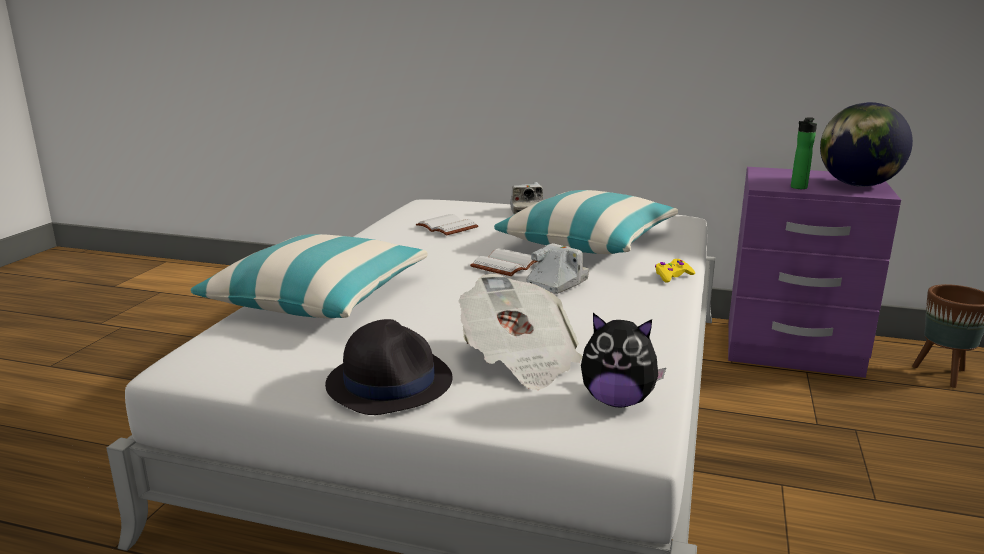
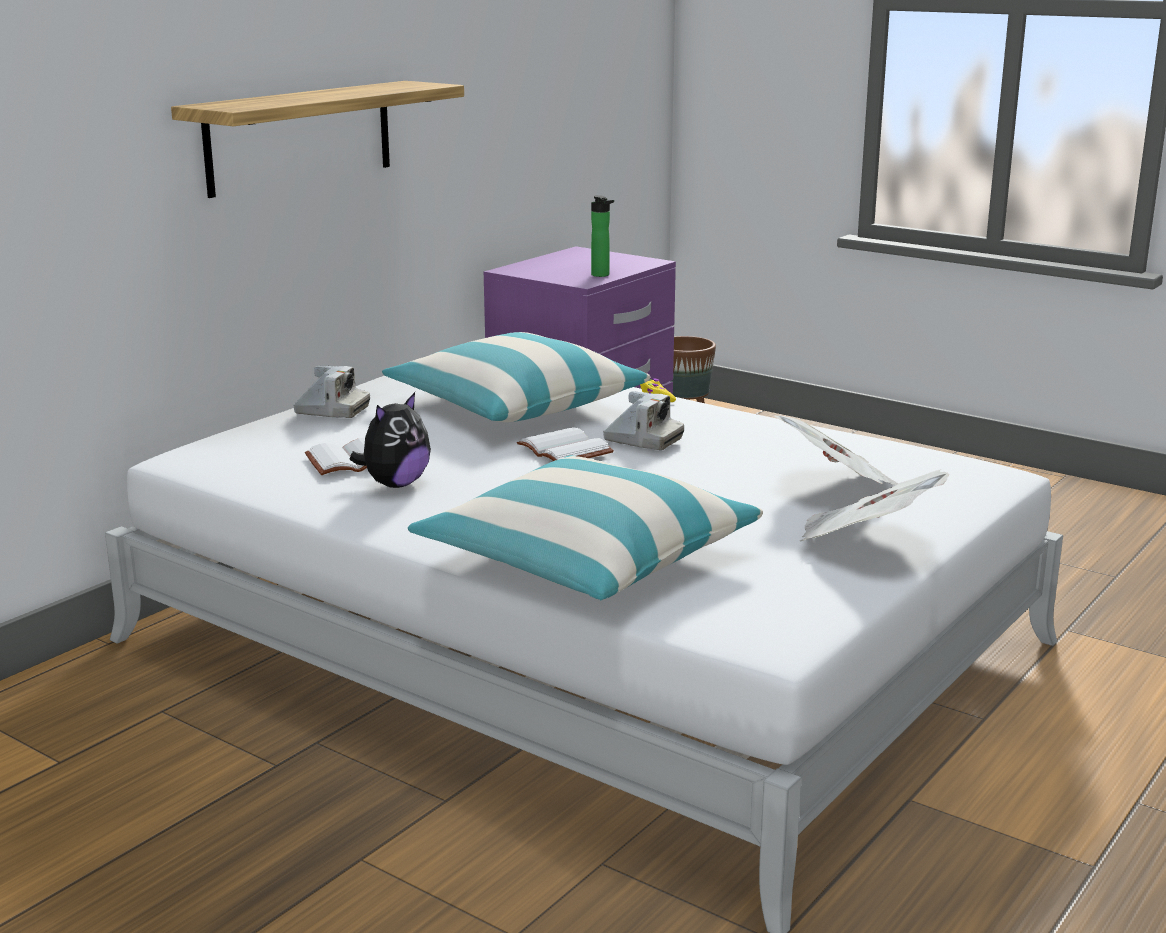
camera: 70 degrees left, 0 degrees up
black hat [325,319,452,415] -> newspaper [800,469,949,542]
camera [526,243,589,294] -> camera turned 150 degrees clockwise [603,391,684,450]
plush toy [581,313,666,407] -> plush toy moved to [350,392,431,488]
globe [820,102,913,187] -> none
none -> shelf [171,81,464,198]

